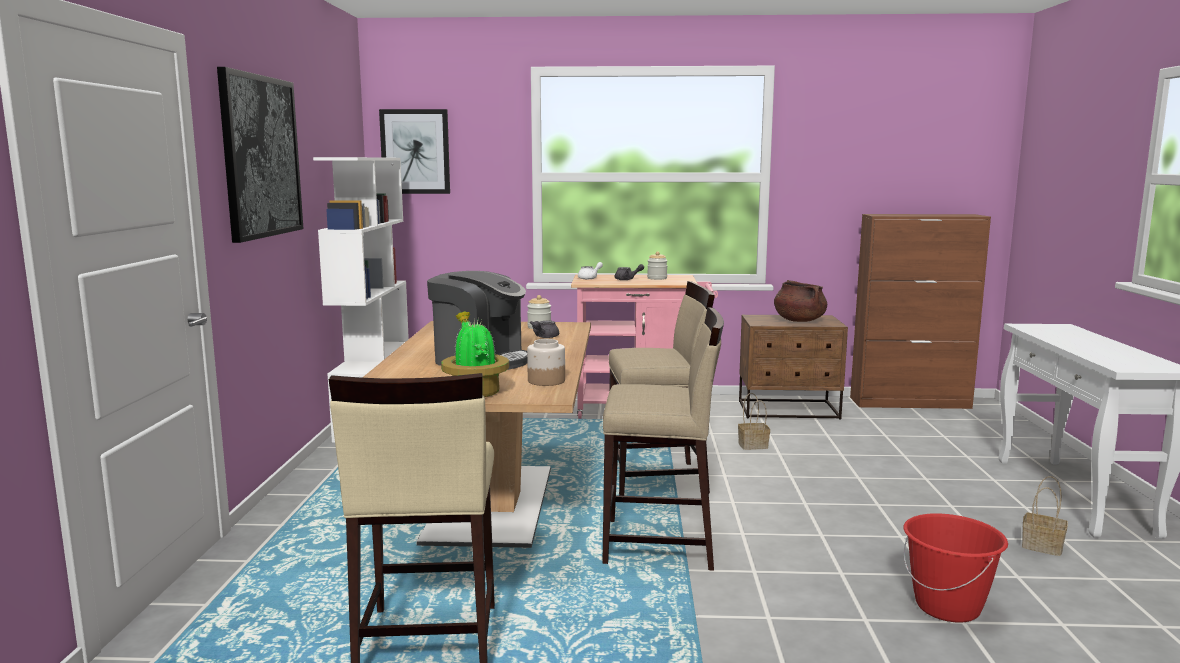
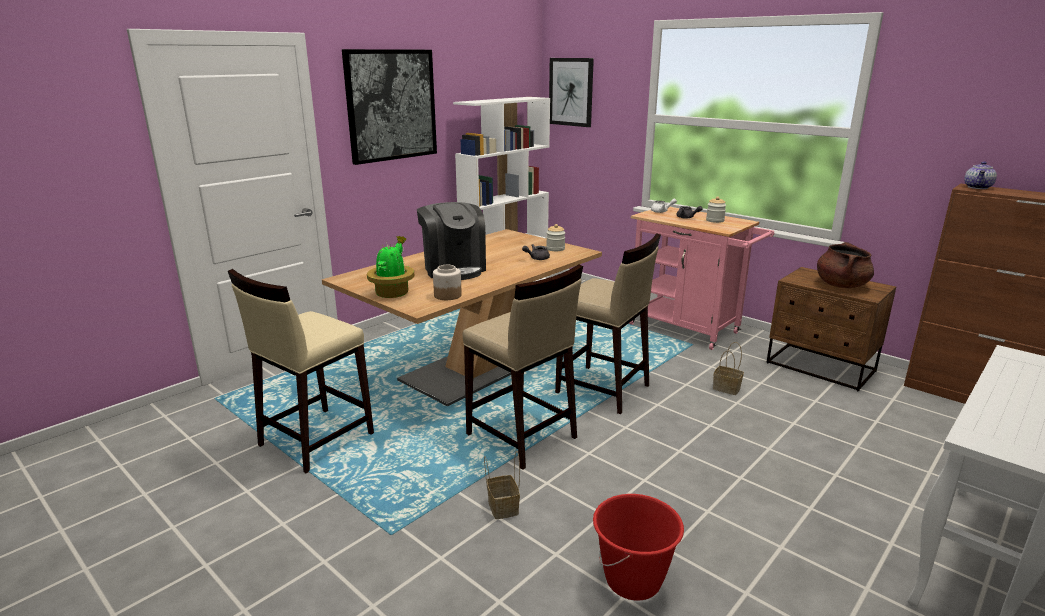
camera: 40 degrees right, 10 degrees up
basket [1022,476,1068,556] -> basket moved to [484,450,520,519]
none -> teapot [964,161,997,189]

